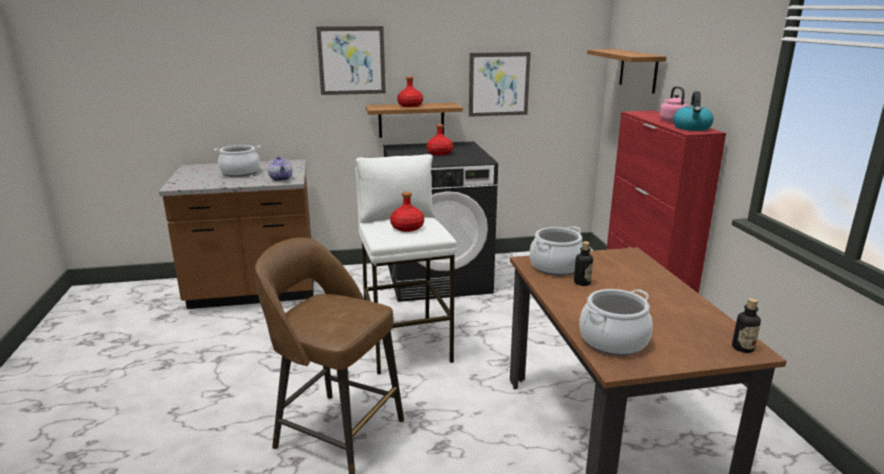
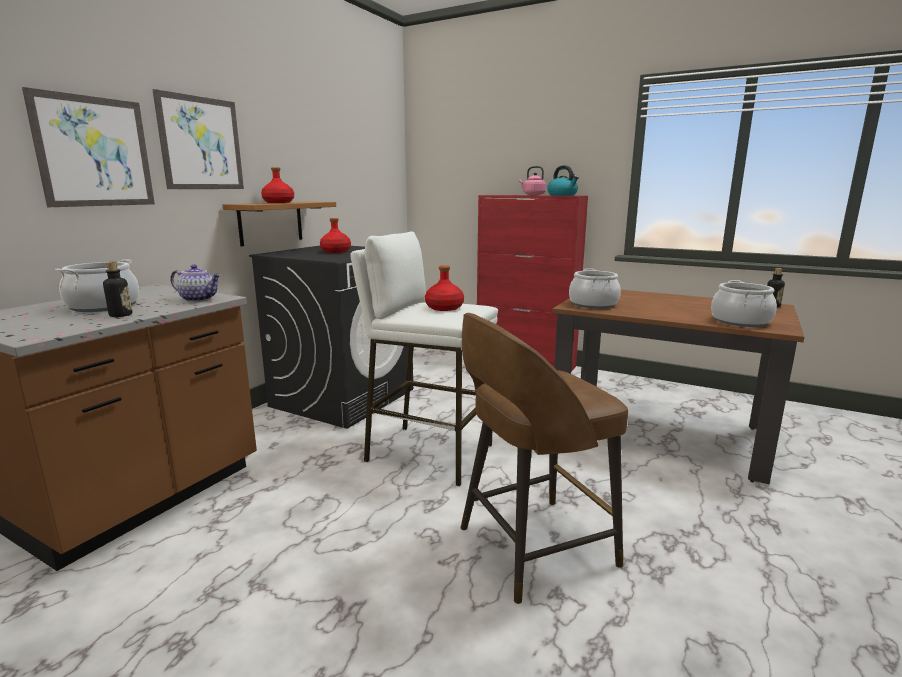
camera: 50 degrees left, 5 degrees down
picture [469,52,531,117] -> picture moved to [22,87,155,207]
bottle [574,241,593,286] -> bottle moved to [103,262,133,317]
shelf [587,49,667,94] -> none

